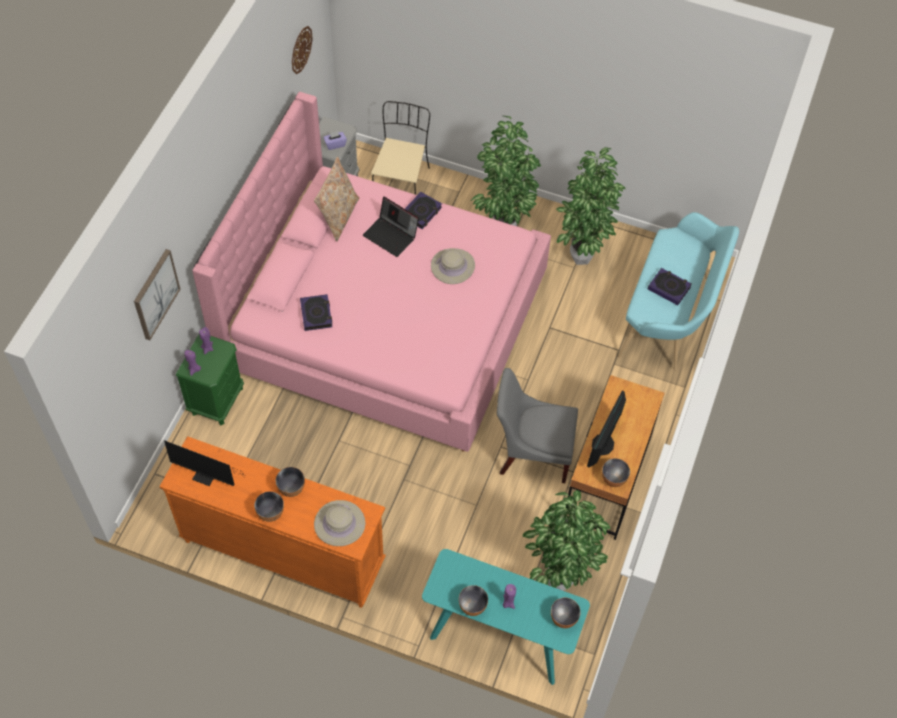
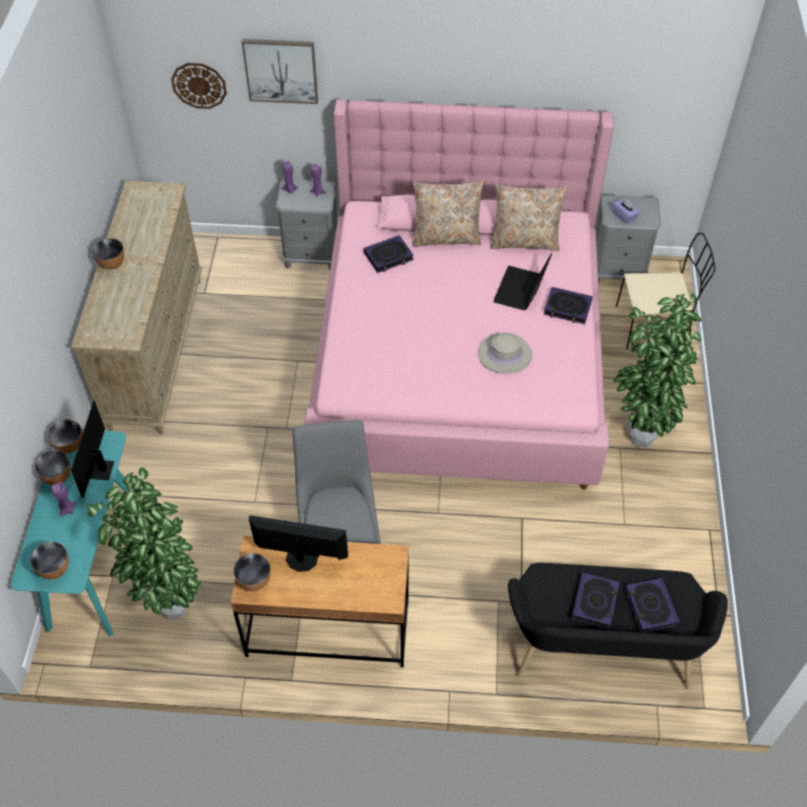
camera: 75 degrees right, 5 degrees down
orange dresser [160,436,386,608] -> beige dresser [71,181,202,434]
monitor [164,440,249,486] -> monitor moved to [66,400,114,500]
green nightstand [176,334,244,426] -> grey nightstand [275,179,337,269]
bowl [276,467,305,497] -> bowl moved to [47,419,82,454]
wall clock [292,26,313,74] -> wall clock moved to [171,63,227,109]
beige hat [314,500,365,546] -> none
potted plant [556,147,625,265] -> none
turquoise bench [618,212,739,371] -> black bench [508,563,728,689]
none -> beige pillow [412,181,484,247]
none -> book [625,578,679,633]

